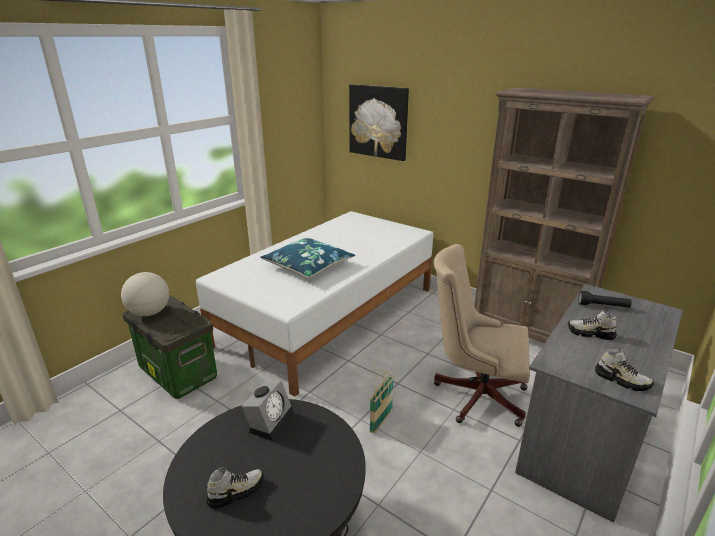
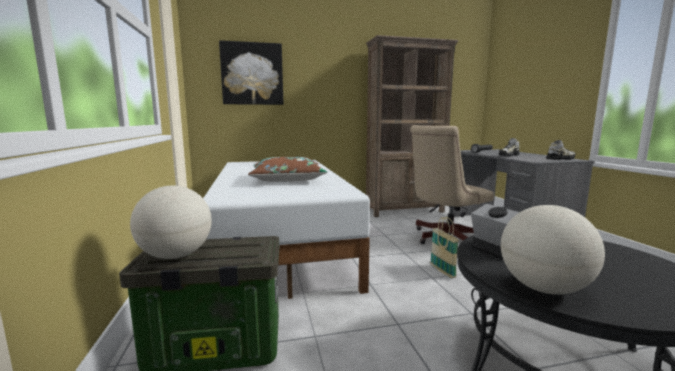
camera: 50 degrees left, 15 degrees down
shoe [206,467,264,509] -> none
blue pillow [260,238,355,278] -> brown pillow [248,157,327,182]
none -> globe [501,205,605,294]

